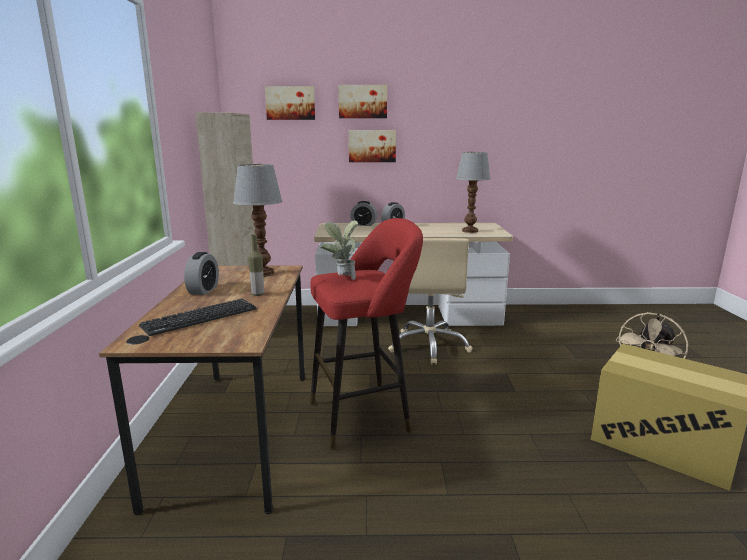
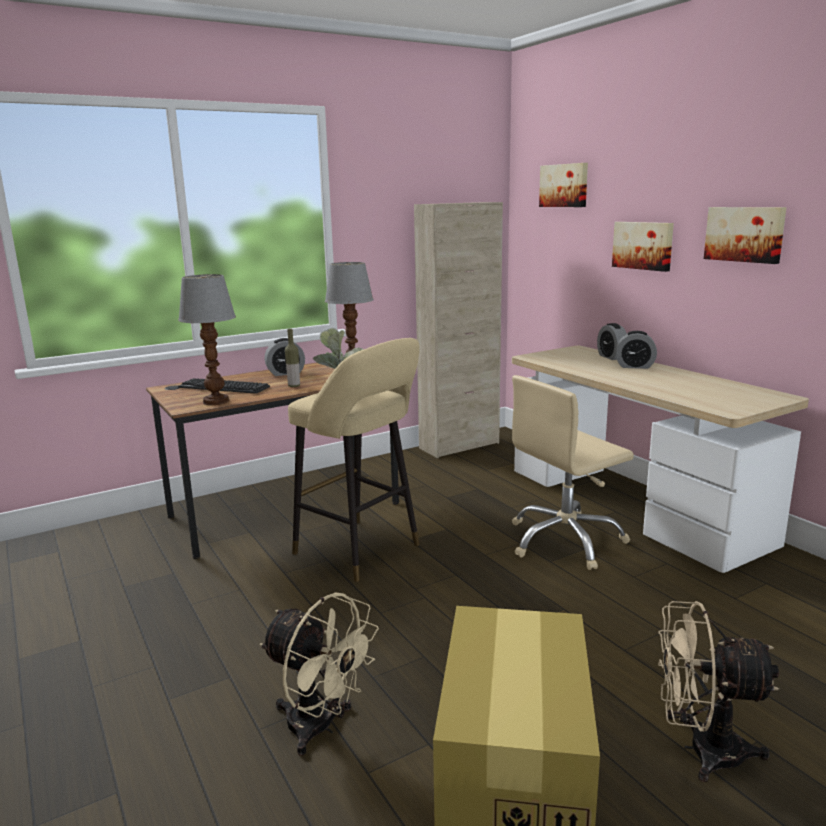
camera: 60 degrees right, 0 degrees up
red stool [310,218,423,450] -> beige stool [288,338,420,582]
picture [339,85,387,118] -> picture moved to [704,207,787,264]
table lamp [456,152,491,233] -> table lamp moved to [178,274,236,405]
none -> beige fan [260,592,379,756]

